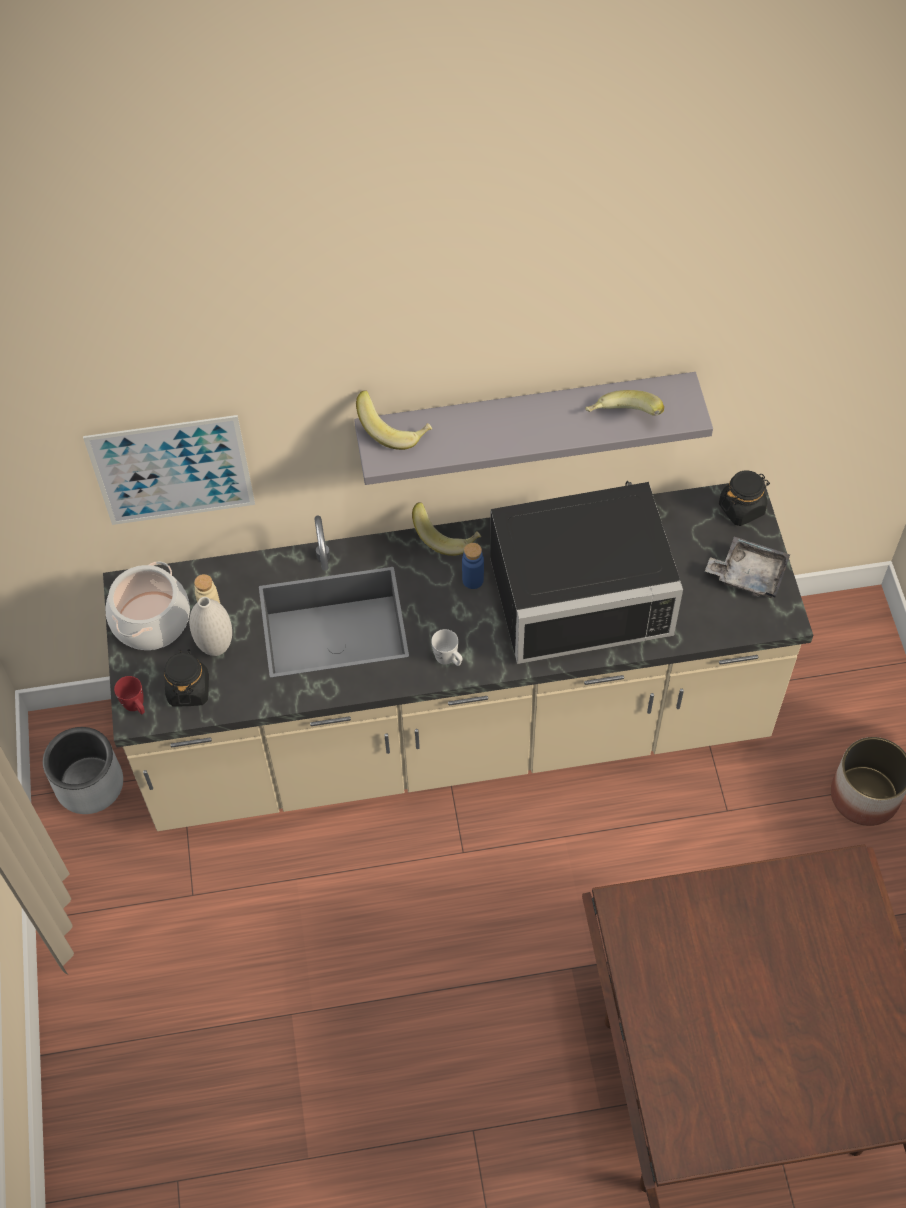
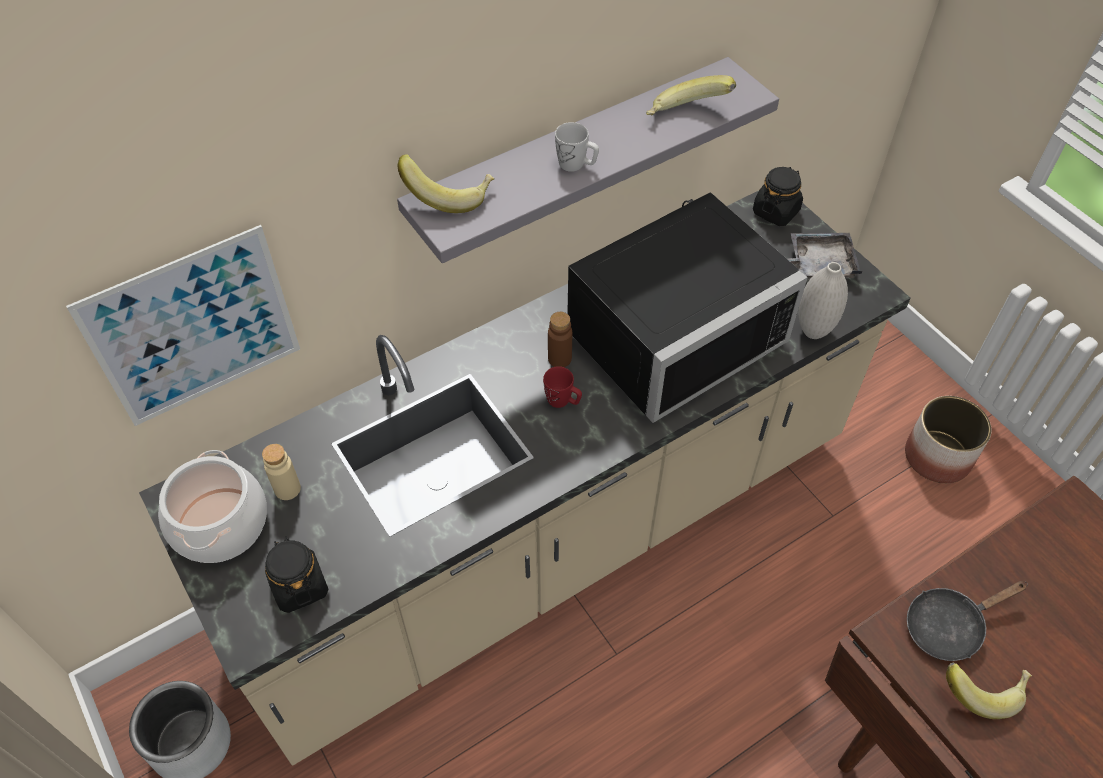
camera: 25 degrees left, 5 degrees down
red mug [114,676,145,714] -> red mug moved to [543,366,582,408]
white vase [189,597,232,656] -> white vase moved to [798,262,848,339]
banana [412,502,481,556] -> banana moved to [946,663,1032,719]
white mug [431,629,462,666] -> white mug moved to [555,122,599,172]
blue bottle [462,543,484,589] -> brown bottle [548,312,572,367]
none -> black frying pan [907,581,1028,661]

